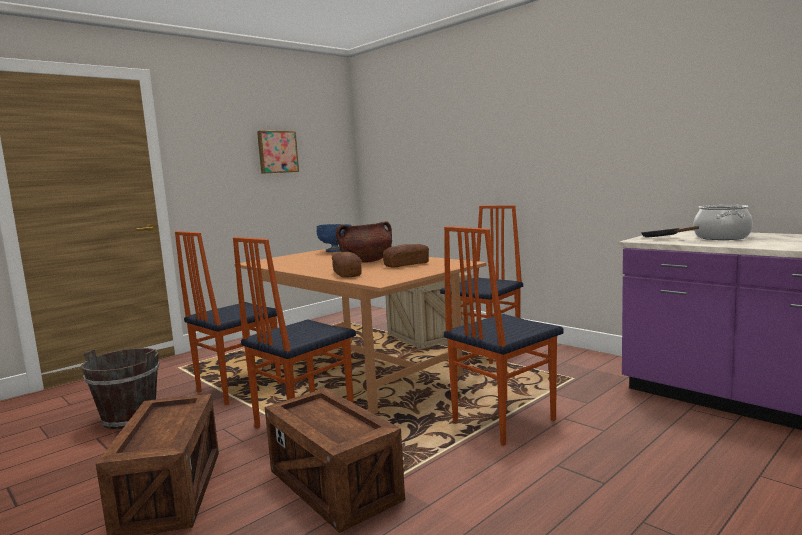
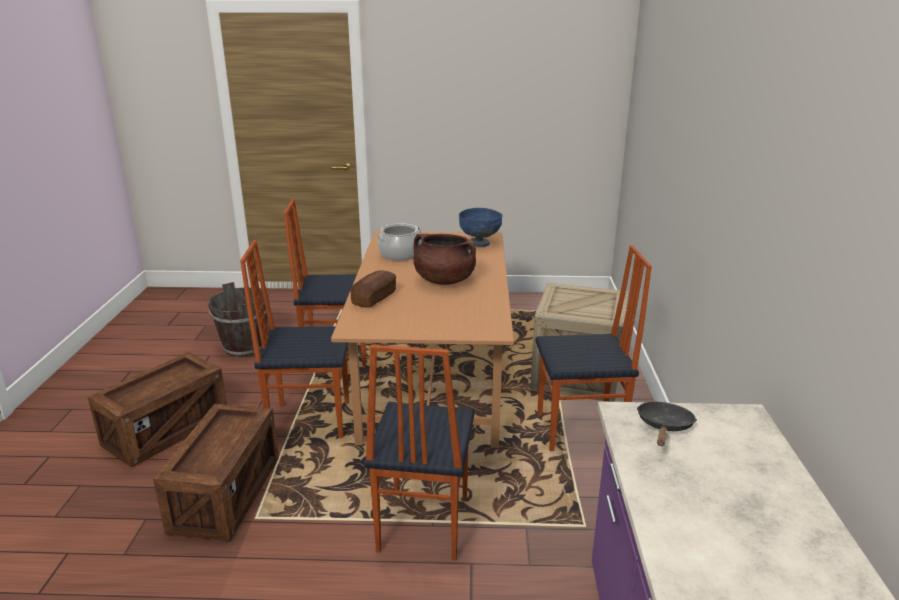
camera: 45 degrees right, 15 degrees up
picture [257,131,299,174] -> none
bread [383,244,429,267] -> none
chair [444,226,564,446] -> chair turned 90 degrees counterclockwise [364,345,475,561]
cooking pot [693,205,753,240] -> cooking pot moved to [376,223,422,261]

